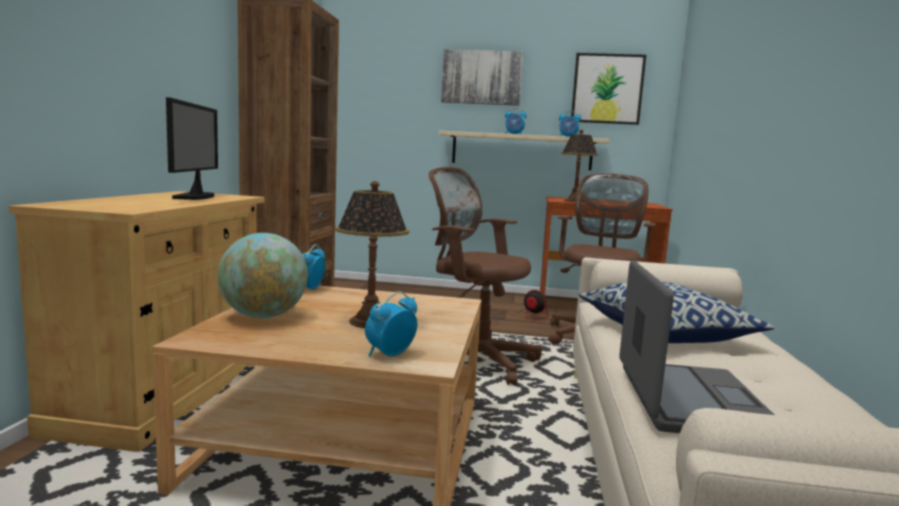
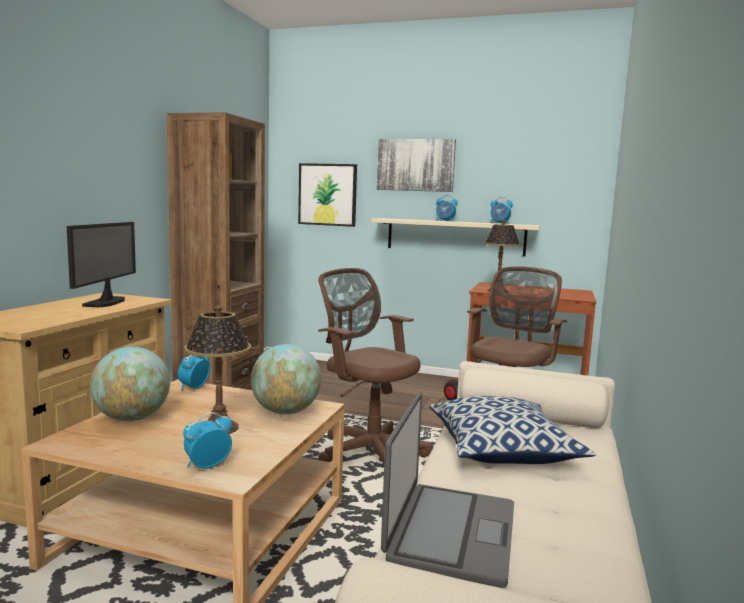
camera: 10 degrees right, 0 degrees up
picture [571,53,646,125] -> picture moved to [298,163,357,227]
none -> globe [251,344,321,415]

